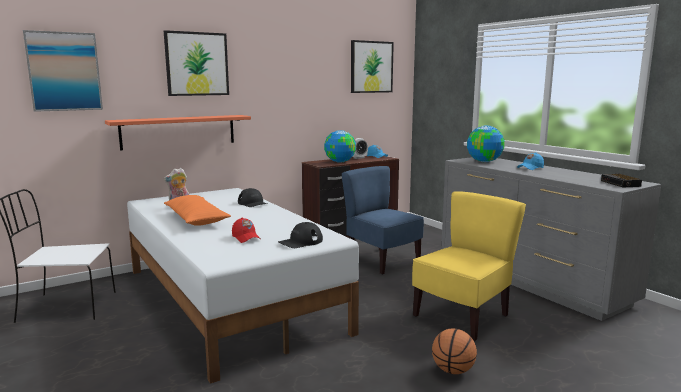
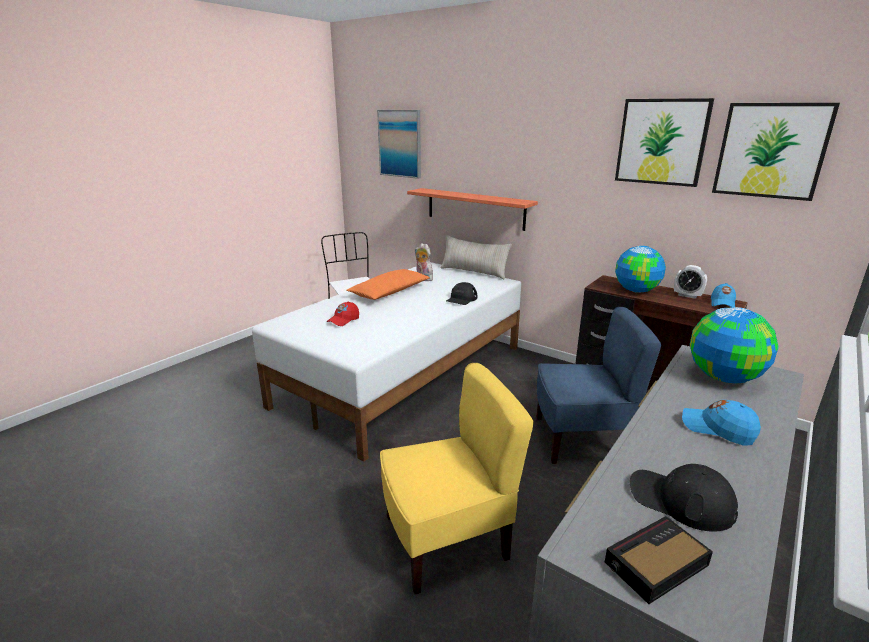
camera: 70 degrees right, 10 degrees up
picture [164,30,229,96] -> picture moved to [615,98,714,187]
black cap [278,222,323,248] -> black cap moved to [630,463,738,532]
blue chair [342,166,424,275] -> blue chair turned 60 degrees clockwise [537,307,661,464]
yellow chair [412,191,526,341] -> yellow chair turned 45 degrees counterclockwise [380,363,534,595]
basketball [432,328,477,374] -> none
none -> beige pillow [441,235,512,279]

